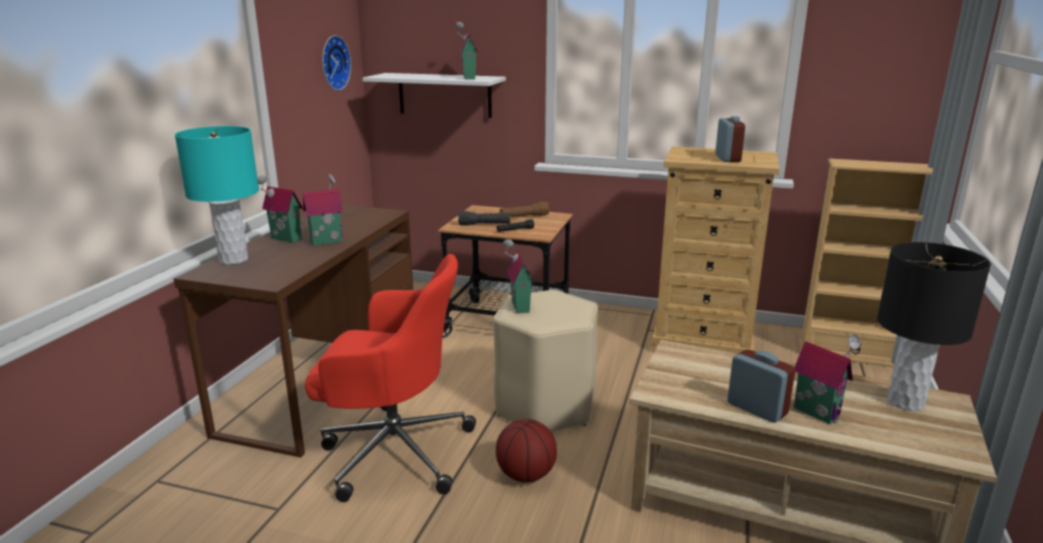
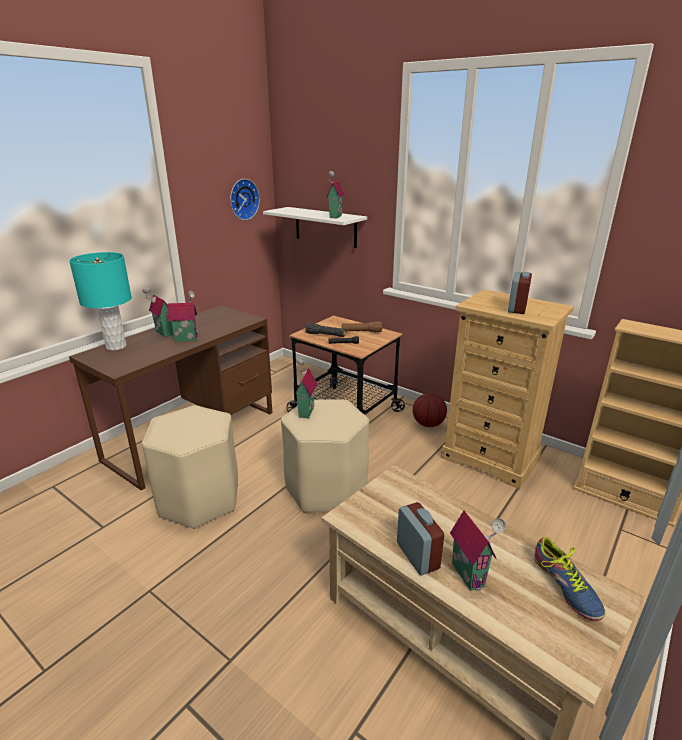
camera: 20 degrees right, 5 degrees up
red office chair [305,254,476,502] -> beige stool [142,405,238,529]
basketball [496,419,557,482] -> basketball moved to [413,393,447,427]
black table lamp [877,242,991,411] -> shoe [534,537,605,621]

